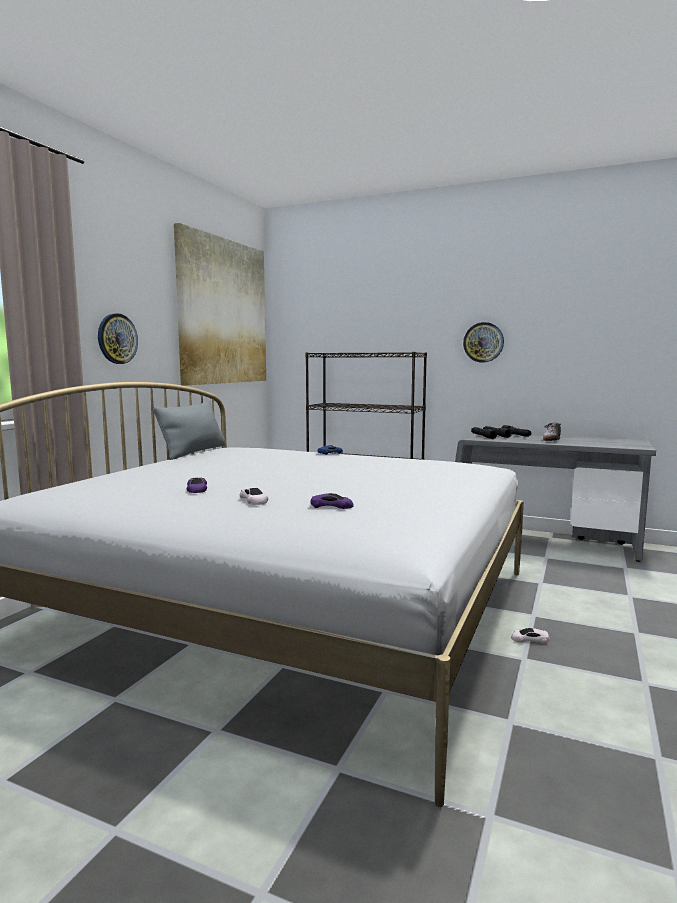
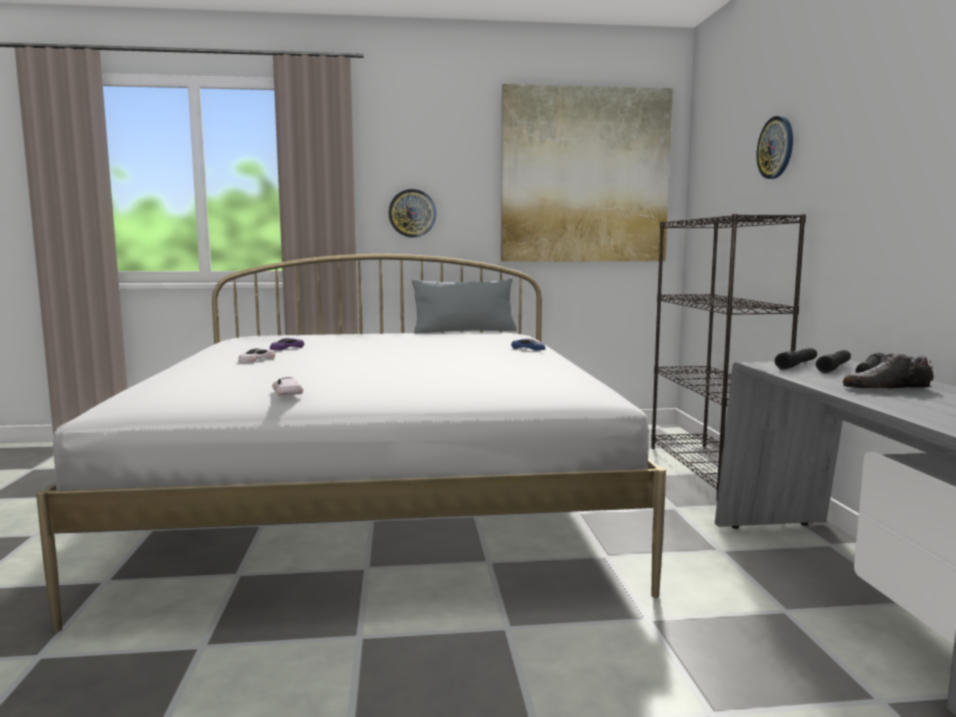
camera: 60 degrees right, 0 degrees up
purple toy car [310,493,353,509] -> none
wall clock [463,322,504,362] -> wall clock moved to [757,116,793,179]
white toy car [511,628,550,644] -> white toy car moved to [272,377,303,396]

